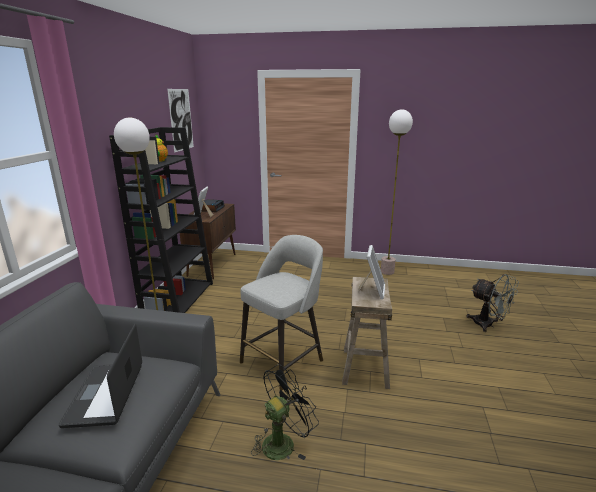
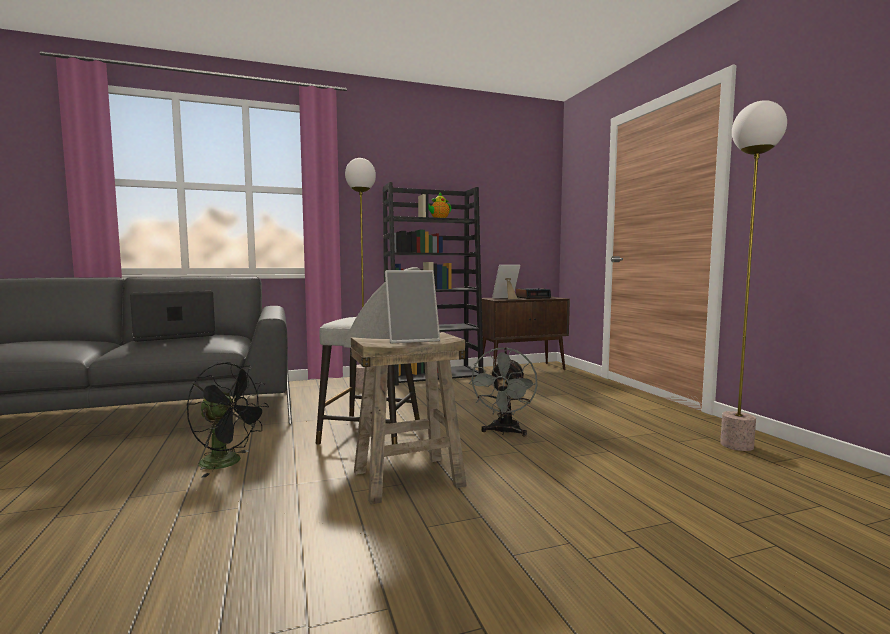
camera: 60 degrees right, 15 degrees down
picture [167,89,194,153] -> none
grey fan [466,274,519,332] -> grey fan moved to [469,347,538,437]

